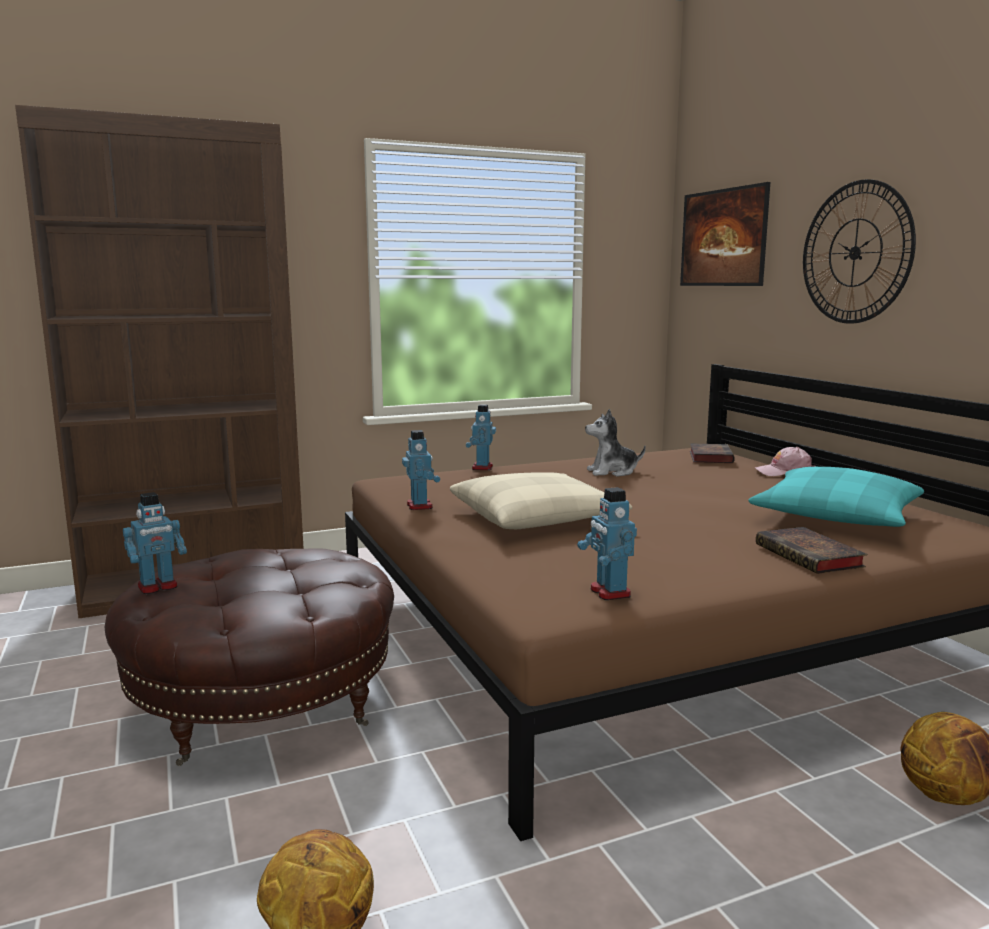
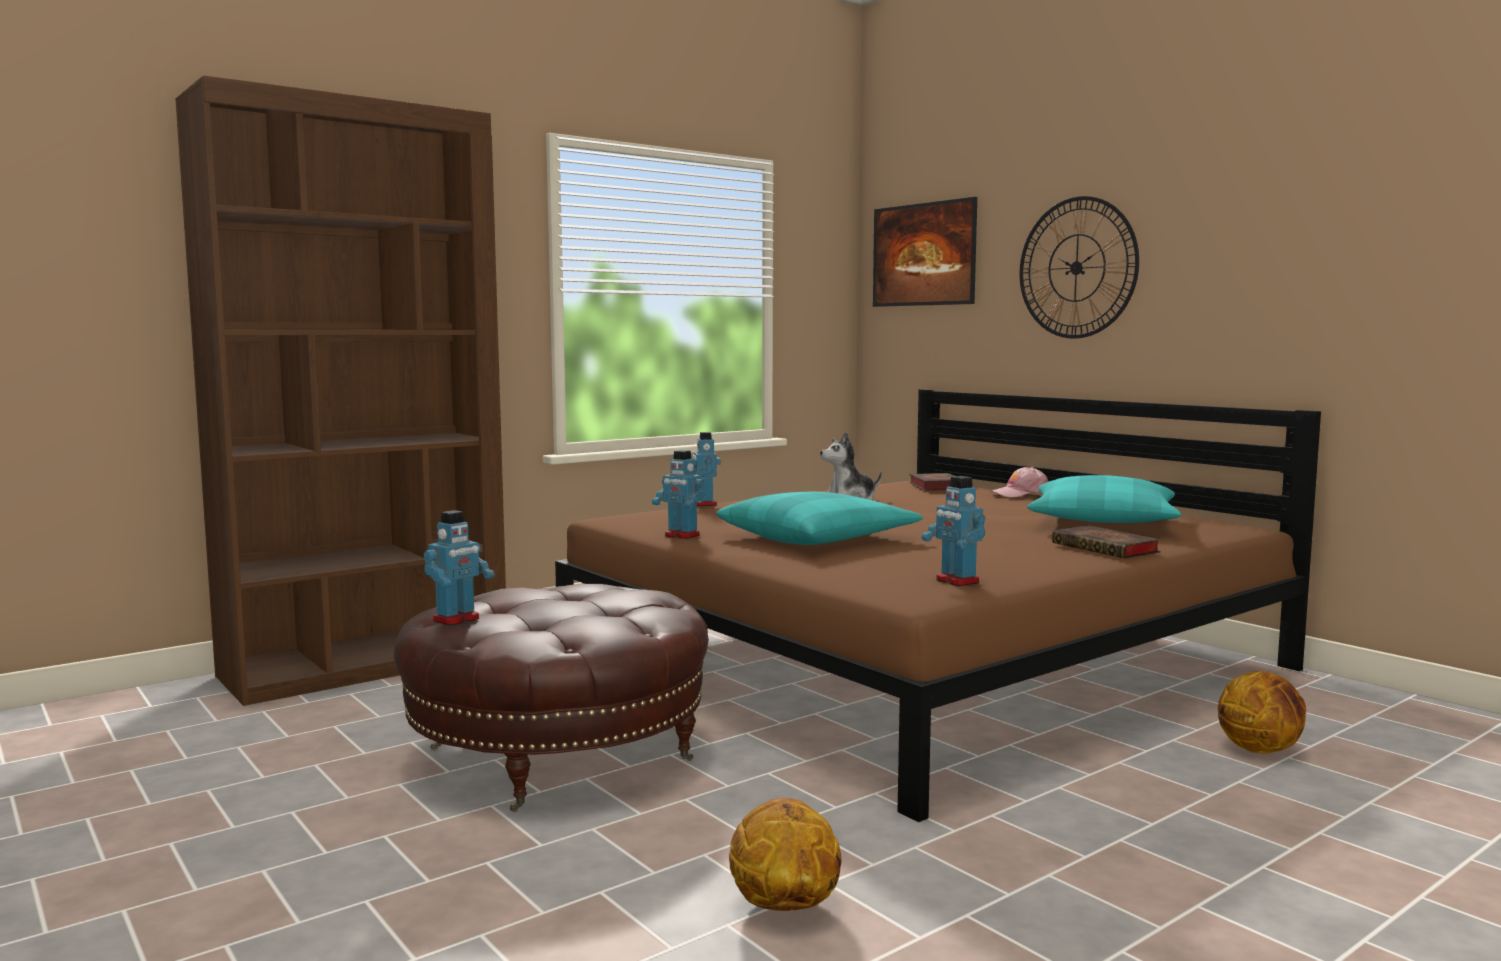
camera: 15 degrees left, 5 degrees down
toy robot [402,430,440,510] -> toy robot turned 150 degrees clockwise [652,450,705,539]
beige pillow [450,472,632,529] -> turquoise pillow [716,492,923,545]

